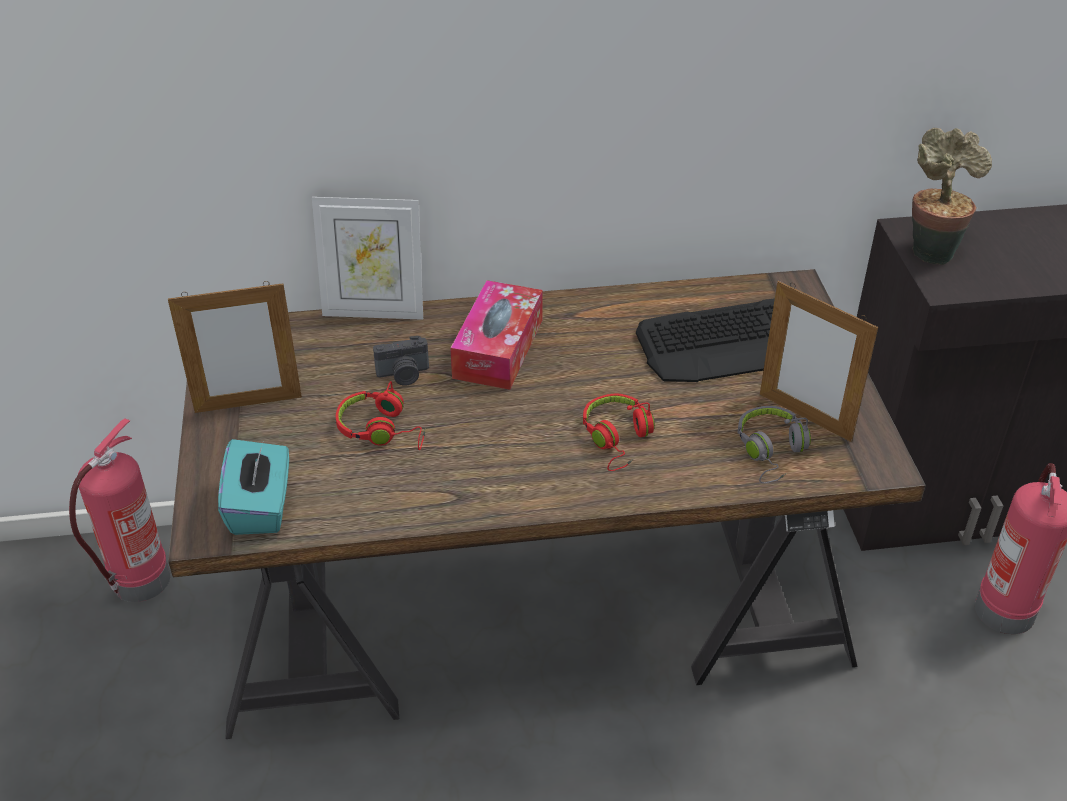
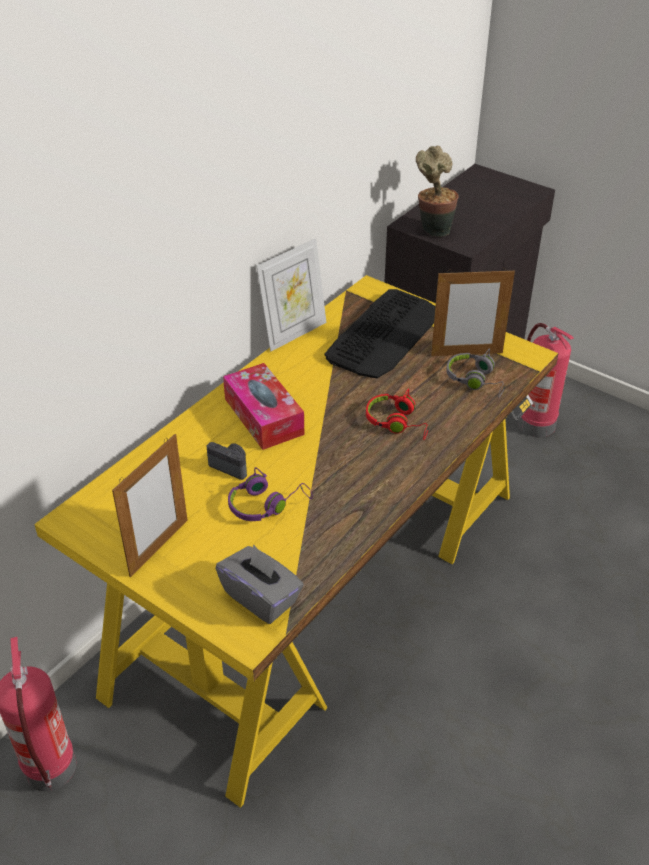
camera: 45 degrees left, 0 degrees up
brown desk [168,269,926,739] -> yellow desk [34,275,559,808]
turquoise tissue box [218,439,289,535] -> grey tissue box [215,544,304,624]
picture frame [312,197,423,320] -> picture frame moved to [257,238,327,352]
red headphones [336,381,425,450] -> purple headphones [228,467,313,521]
camera [373,336,429,386] -> camera turned 90 degrees counterclockwise [207,442,247,480]

